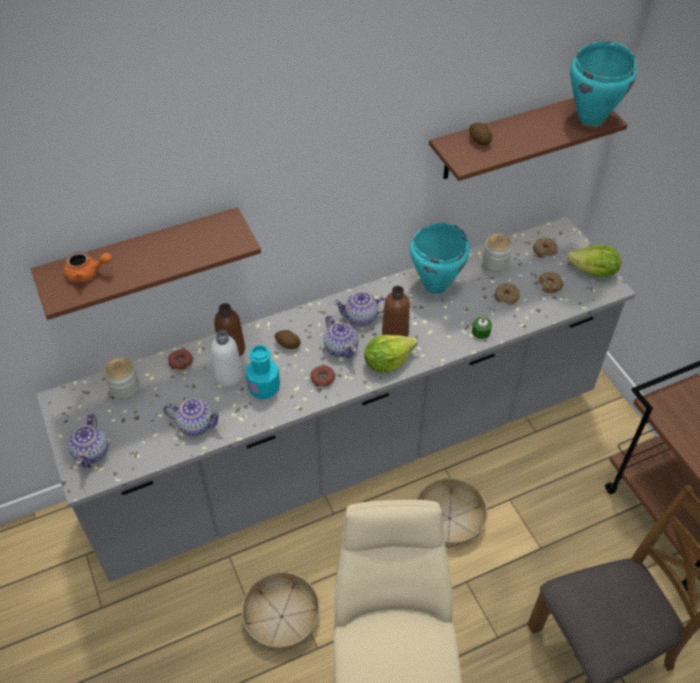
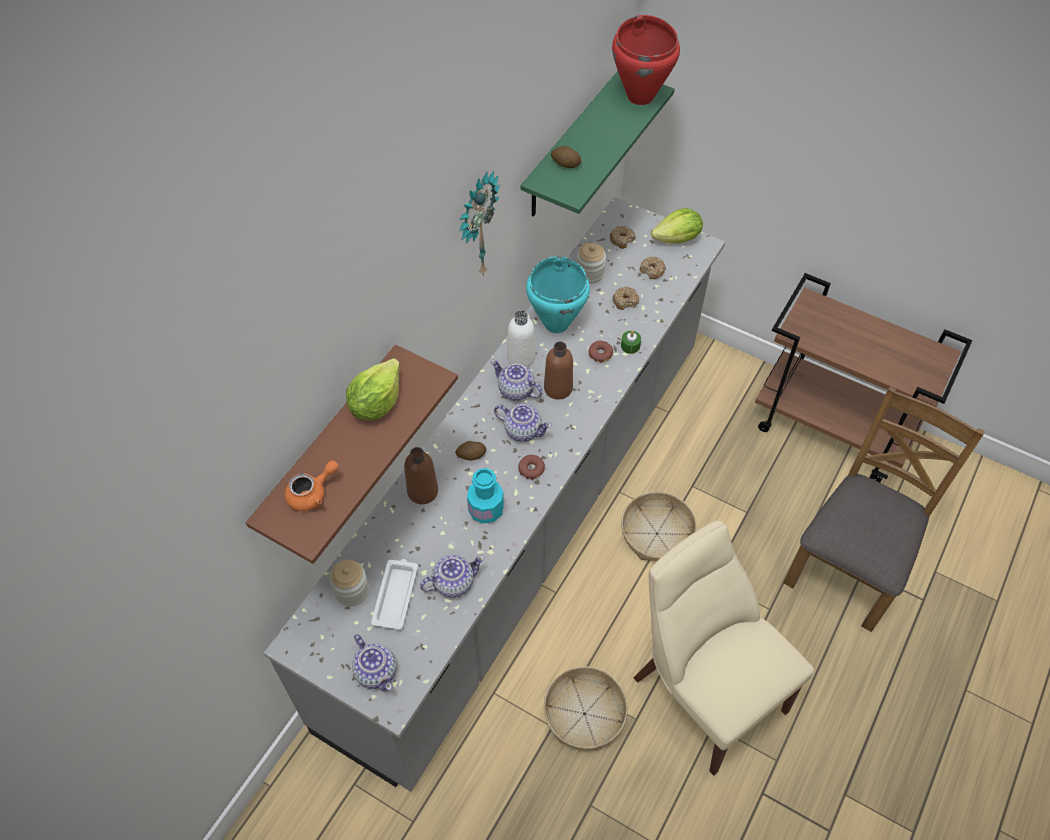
camera: 35 degrees left, 5 degrees up
donut [168,349,193,370] -> donut moved to [588,341,613,363]
white bottle [211,330,243,387] -> white bottle moved to [507,310,536,367]
teapot [333,291,386,326] -> teapot turned 75 degrees clockwise [490,360,543,401]
lettuce [364,335,417,373] -> lettuce moved to [346,358,400,421]
brown shelf [429,98,628,181] -> green shelf [521,71,674,216]
turquoise cooking pot [570,41,637,126] -> red cooking pot [612,15,680,105]
none -> white tray [371,559,418,630]
none -> wall clock [459,171,500,276]

